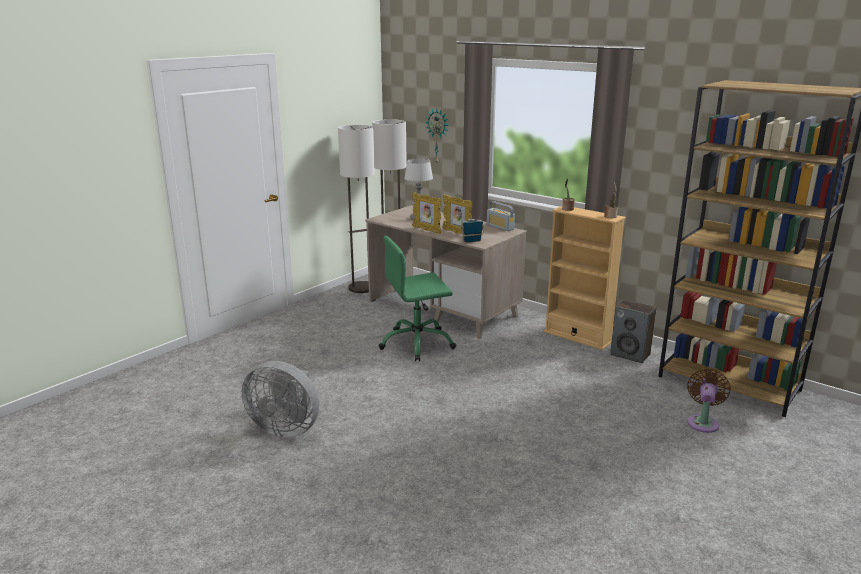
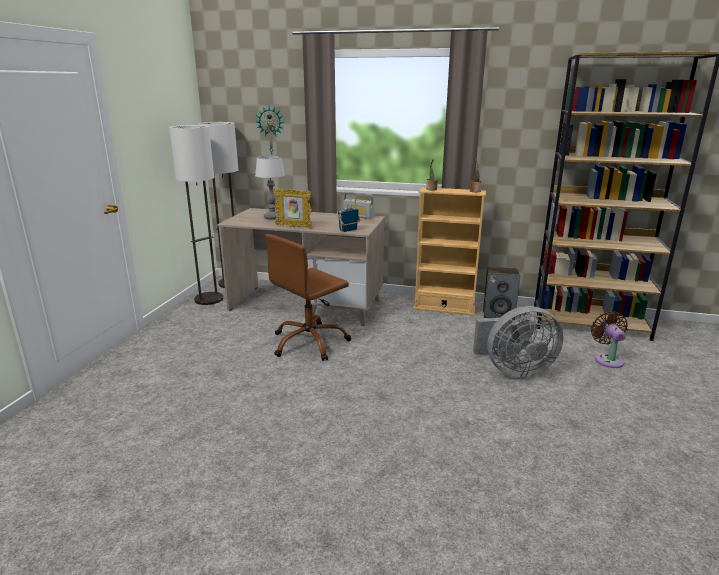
camera: 25 degrees left, 0 degrees up
grey fan [242,361,319,438] -> grey fan moved to [473,306,563,377]
green office chair [378,236,456,361] -> brown office chair [265,234,351,361]
picture frame [443,195,473,234] -> none

